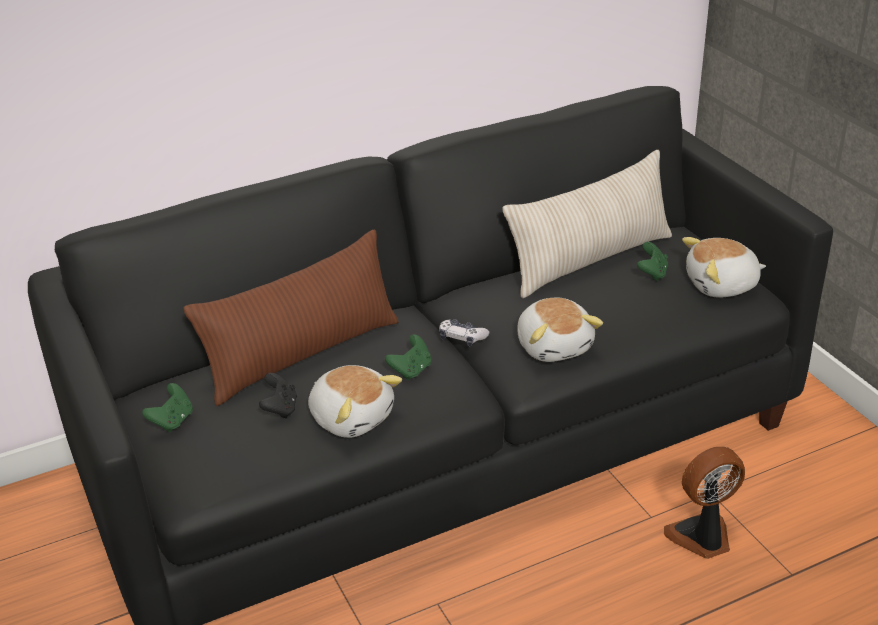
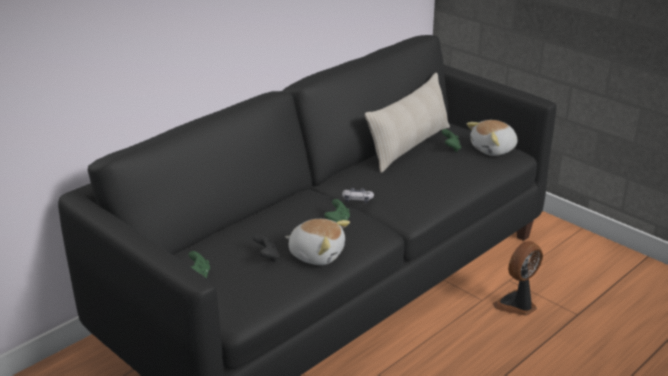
camera: 20 degrees left, 5 degrees down
brown pillow [184,230,399,406] -> none
plush toy [517,298,603,362] -> none

